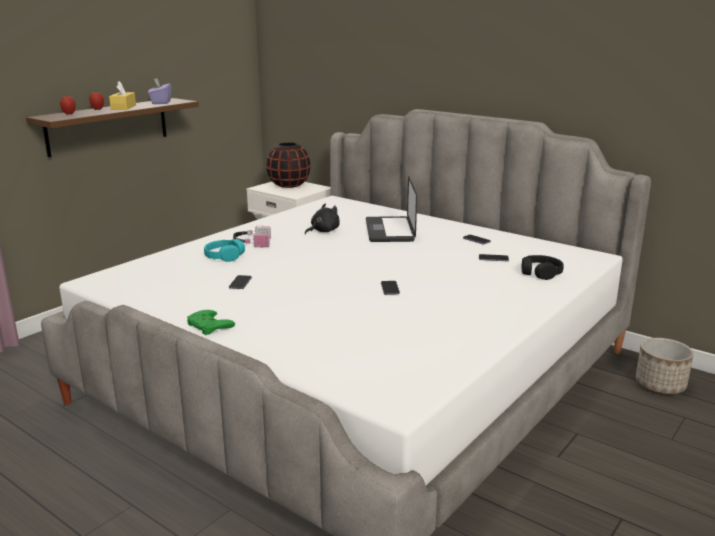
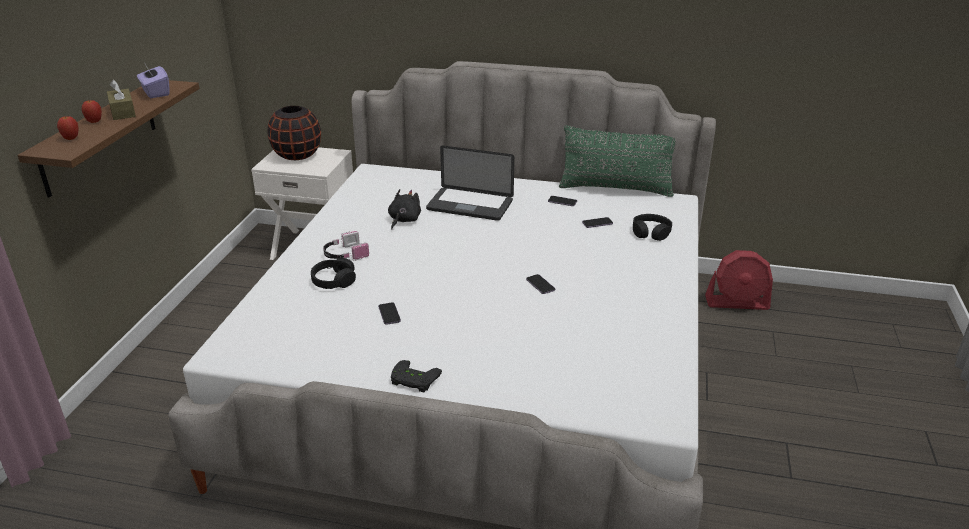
camera: 25 degrees left, 10 degrees up
yellow tissue box [109,81,136,110] -> brown tissue box [107,80,136,120]
green game controller [187,310,235,335] -> black game controller [391,360,442,393]
turquoise headphones [204,239,245,262] -> black headphones [311,258,356,289]
laptop [366,176,417,242] -> laptop turned 45 degrees counterclockwise [426,146,514,221]
planter [636,338,694,394] -> red fan [705,250,773,310]
none -> green pillow [559,125,676,197]

